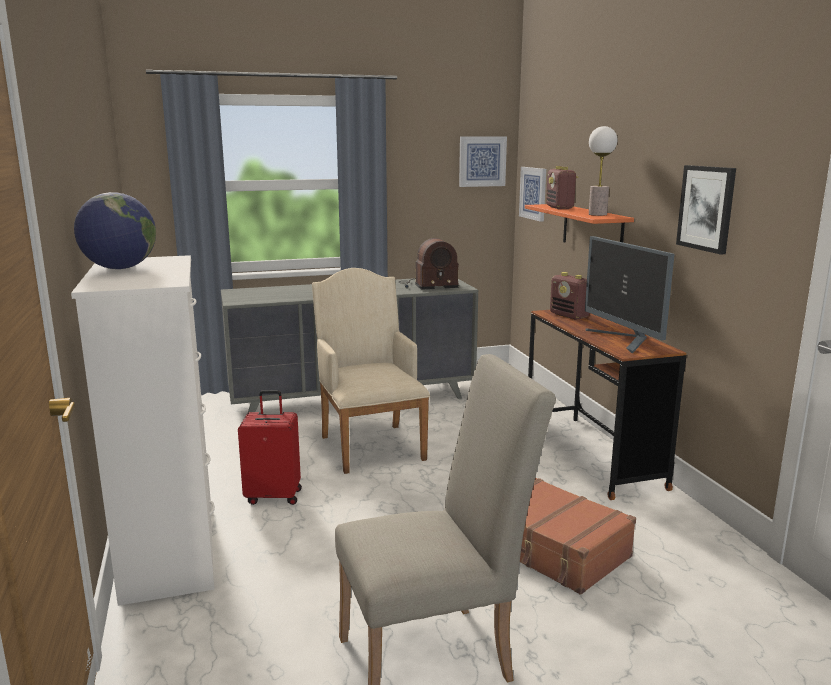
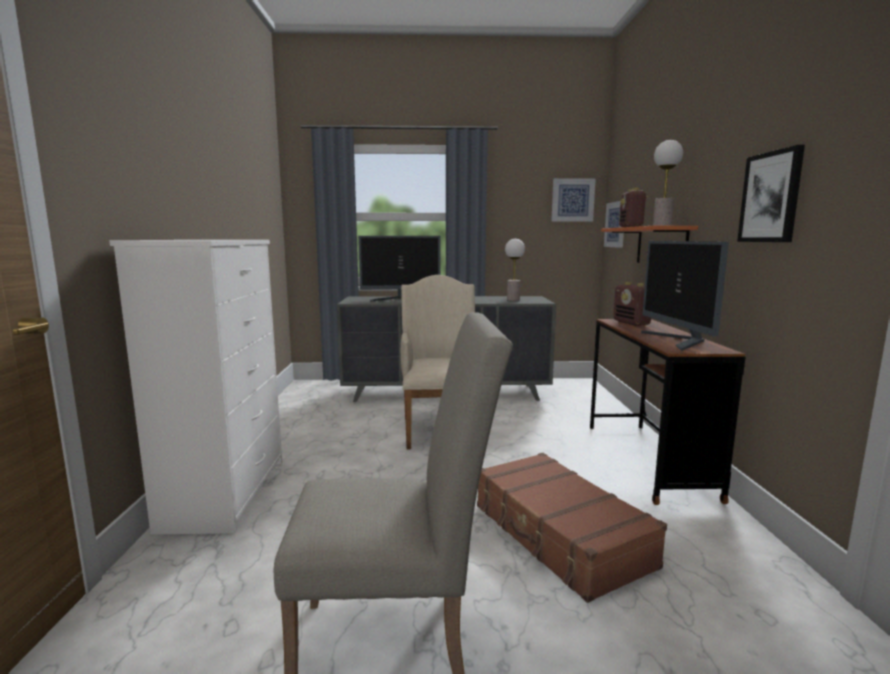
camera: 15 degrees right, 5 degrees down
globe [74,192,156,269] -> none
red suitcase [238,390,302,505] -> none
radio [398,238,459,290] -> table lamp [505,239,525,301]
none -> monitor [358,236,441,302]

